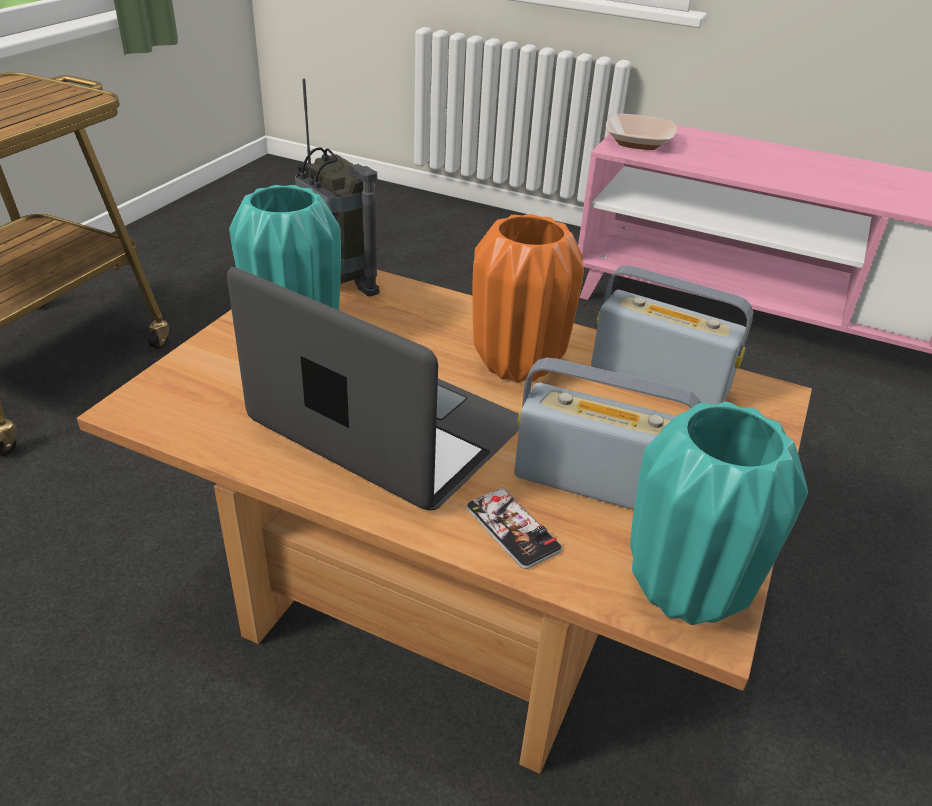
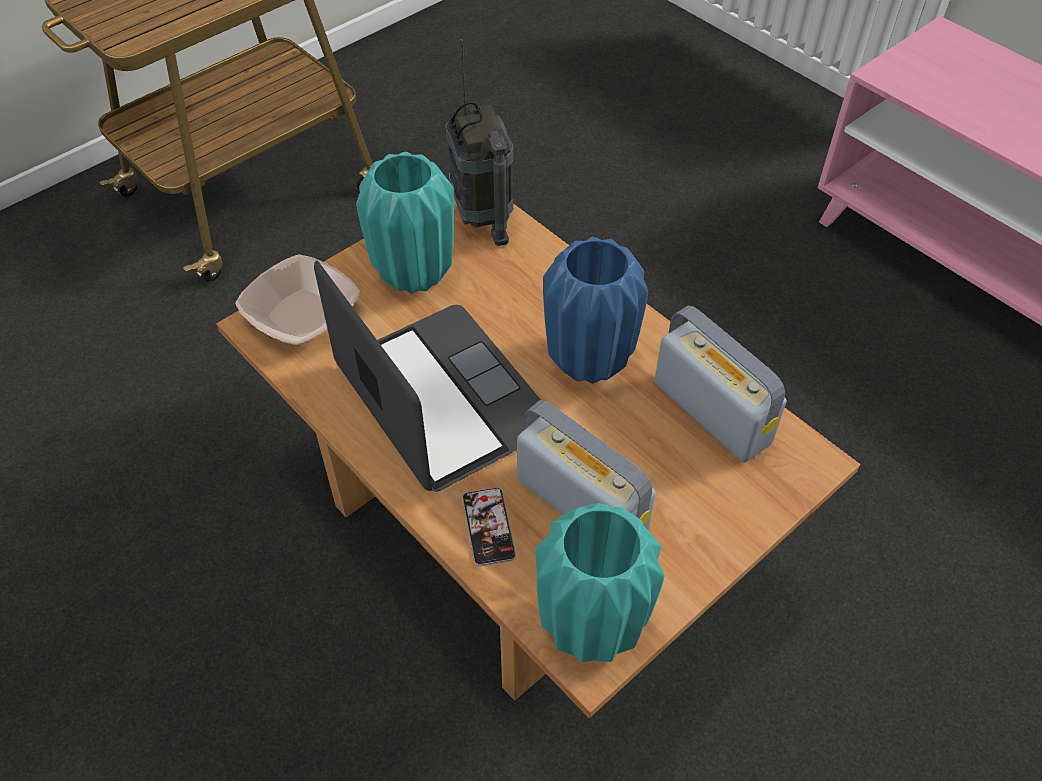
camera: 25 degrees right, 15 degrees up
orange vase [472,214,584,383] -> blue vase [543,237,648,384]
bowl [606,114,677,150] -> bowl moved to [235,254,360,345]

